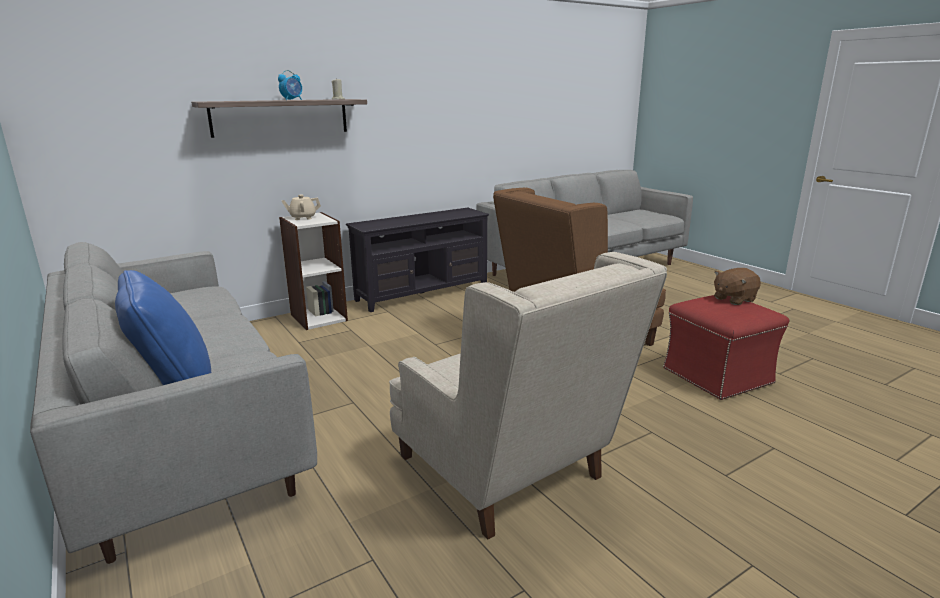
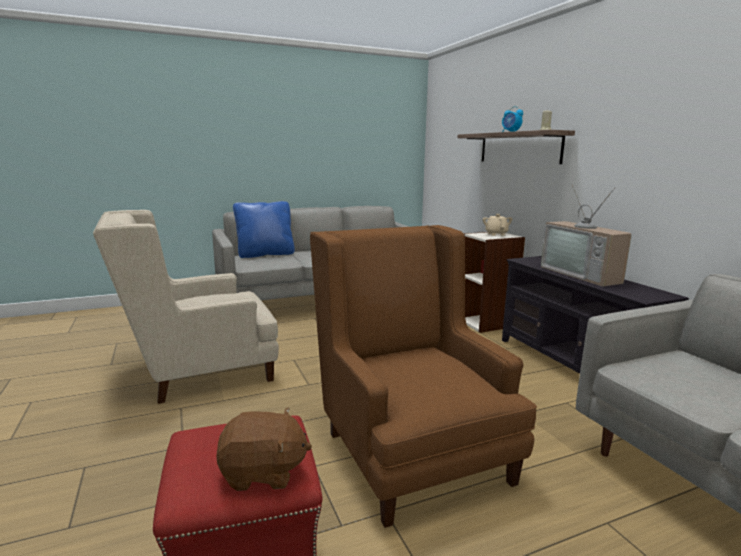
camera: 100 degrees right, 5 degrees down
brown plush toy [714,268,761,305] -> brown plush toy turned 105 degrees clockwise [216,407,312,491]
none -> television [541,184,632,286]

